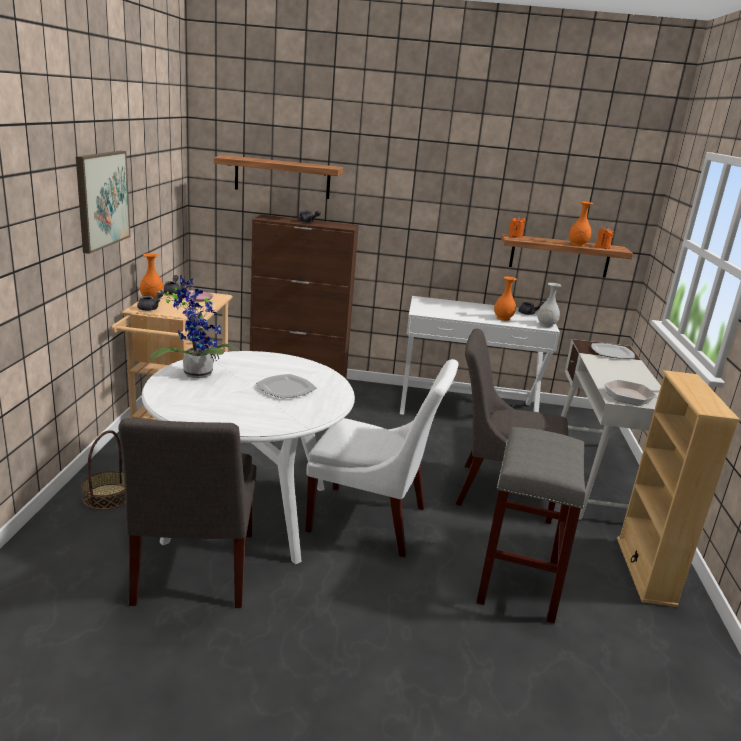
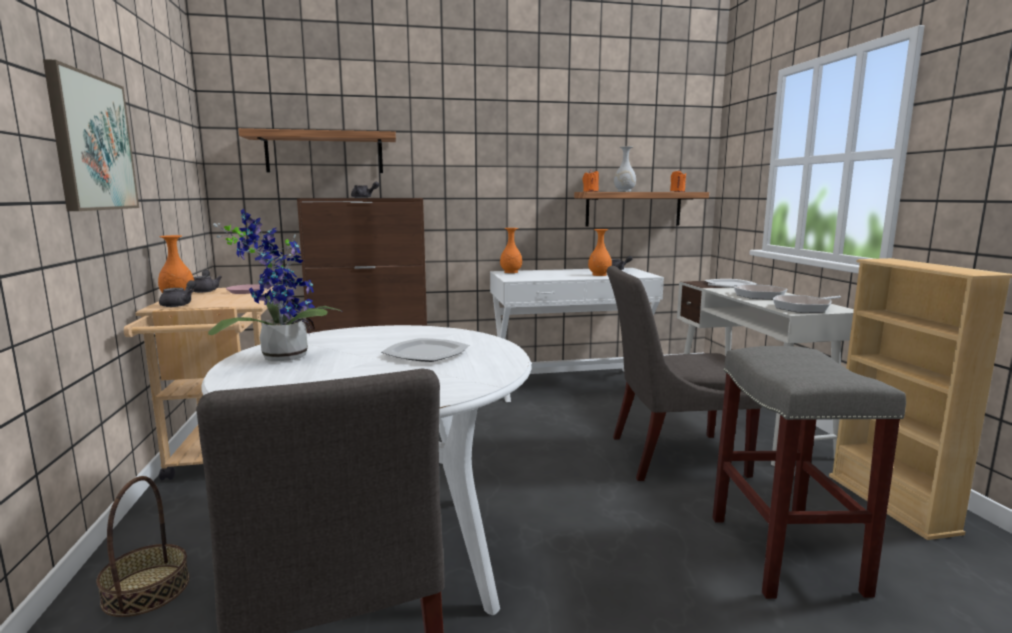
camera: 15 degrees left, 10 degrees down
white chair [305,359,459,557] -> none
white vase [537,283,561,327] -> white vase moved to [614,146,636,192]
orange vase [569,201,593,247] -> orange vase moved to [500,228,522,273]
none -> frying pan [708,283,788,300]

